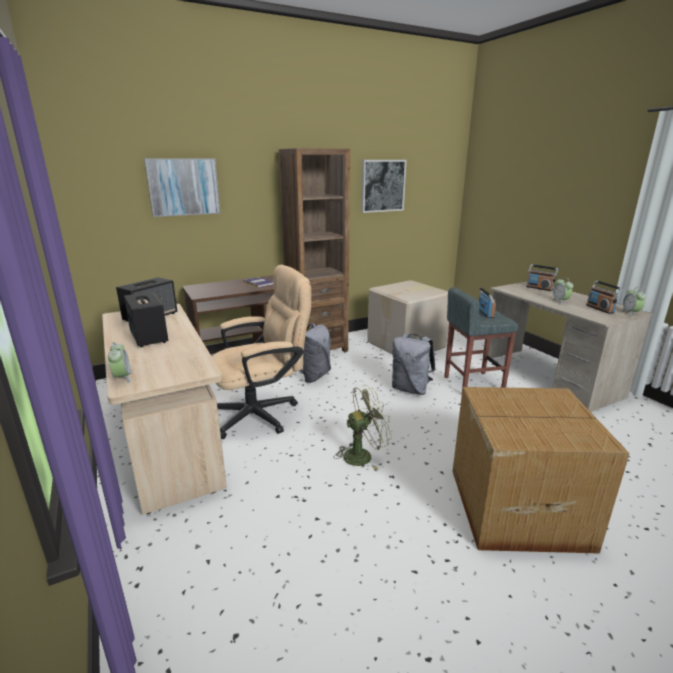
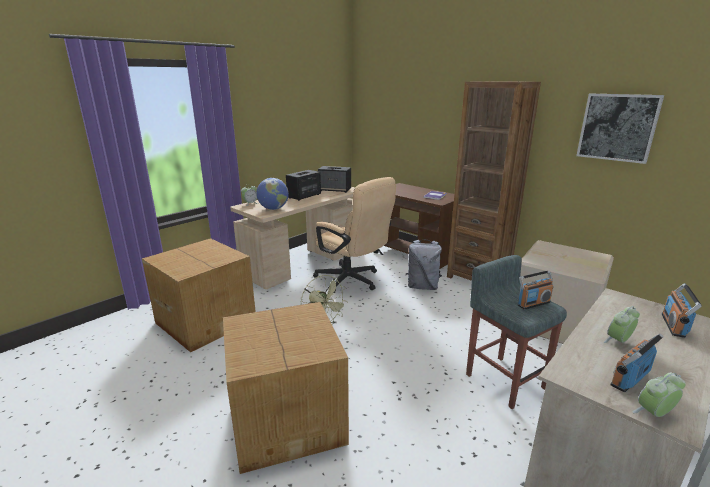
camera: 70 degrees right, 0 degrees up
picture [144,158,221,217] -> none
grey backpack [392,334,436,395] -> none
none -> cardboard box [142,238,256,352]
none -> globe [256,178,289,210]

